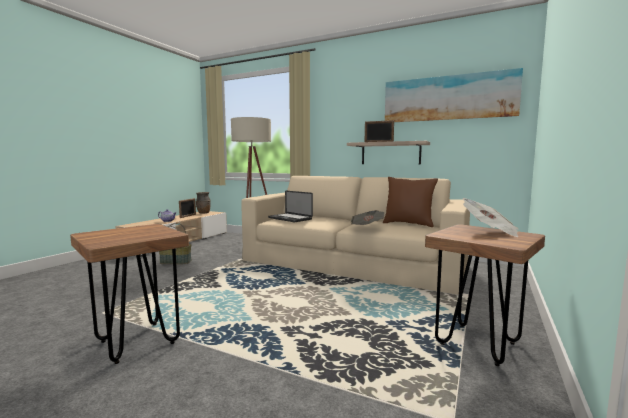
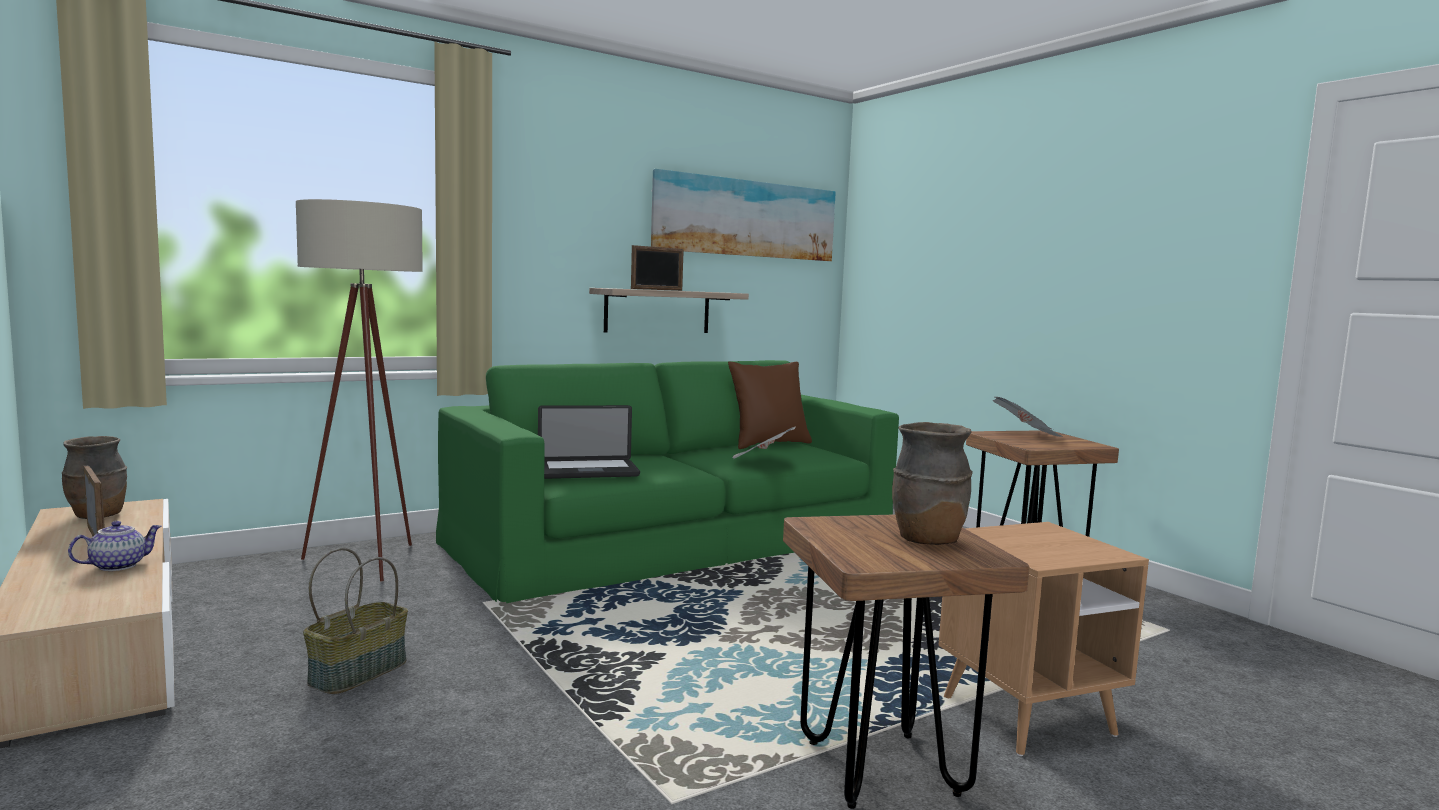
camera: 60 degrees left, 0 degrees up
beige sofa [242,176,470,295] -> green sofa [436,360,899,603]
none -> brown vase [892,422,973,545]
none -> brown side table [939,522,1149,756]

